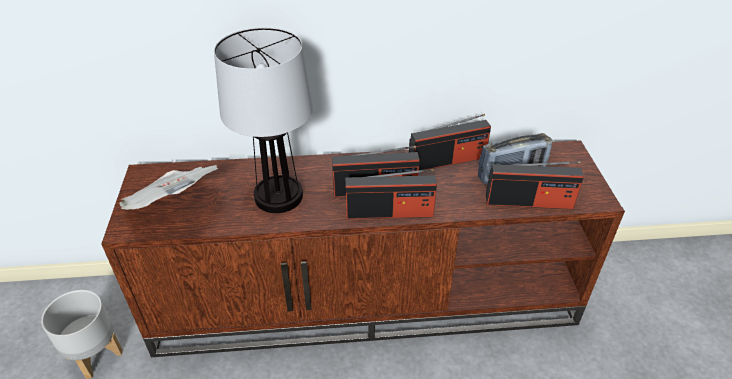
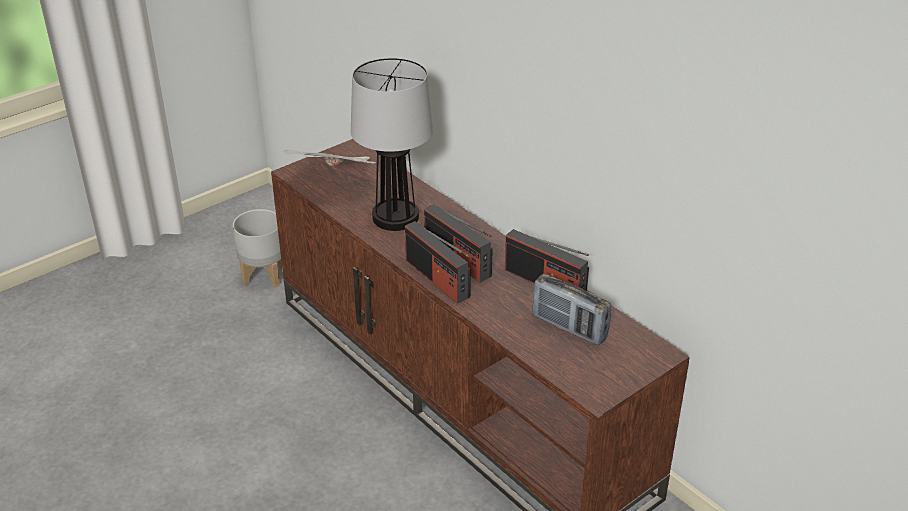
camera: 55 degrees right, 5 degrees down
radio [486,161,584,209] -> none

